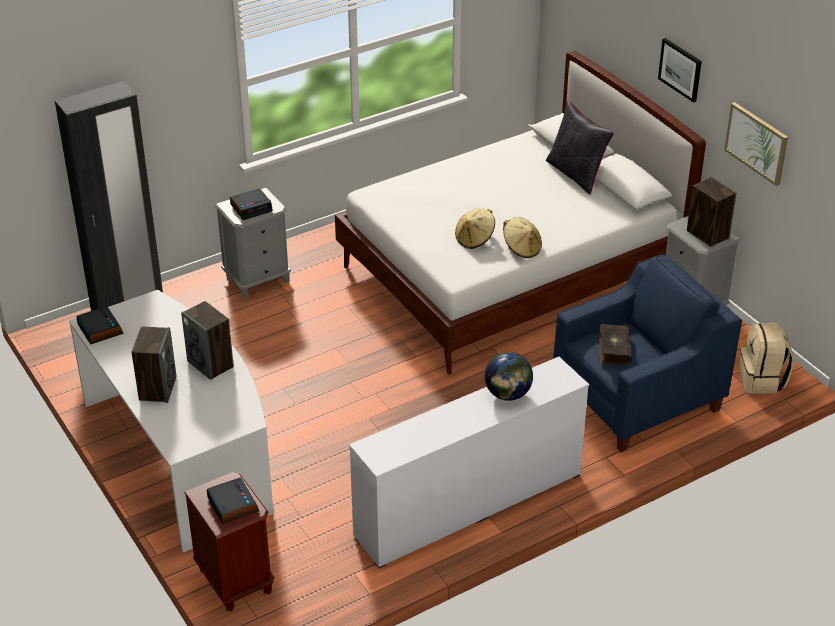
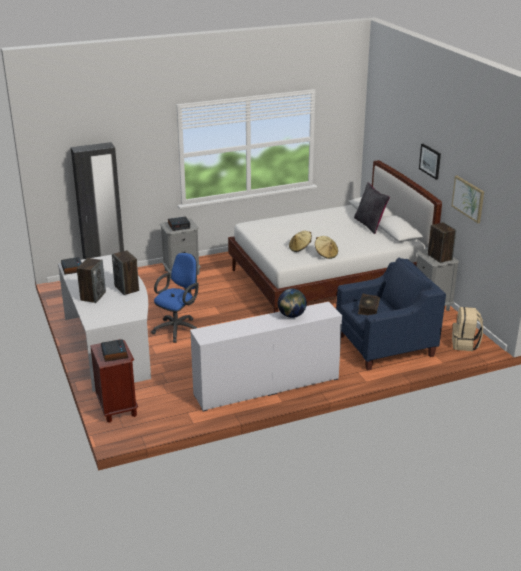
camera: 10 degrees right, 10 degrees down
none -> blue office chair [151,253,199,343]

